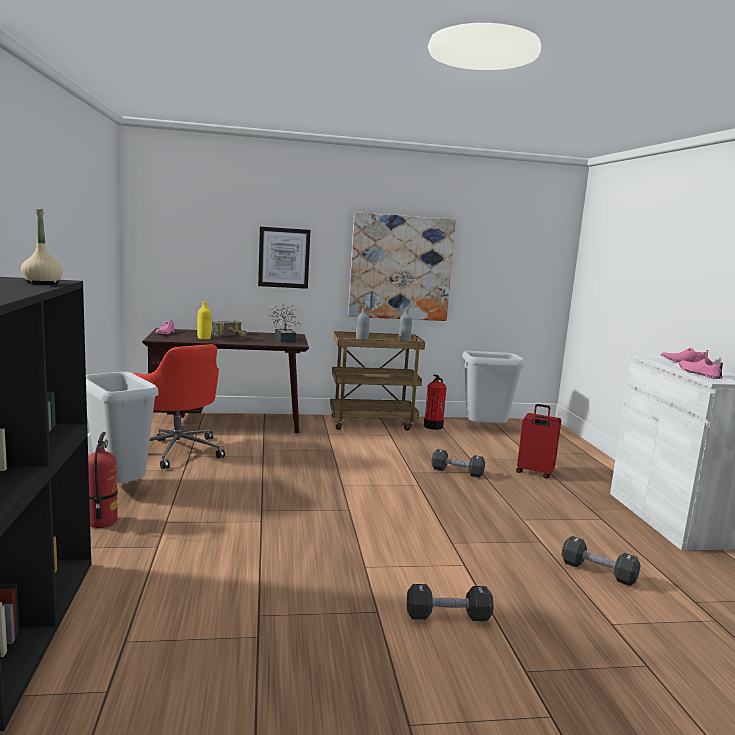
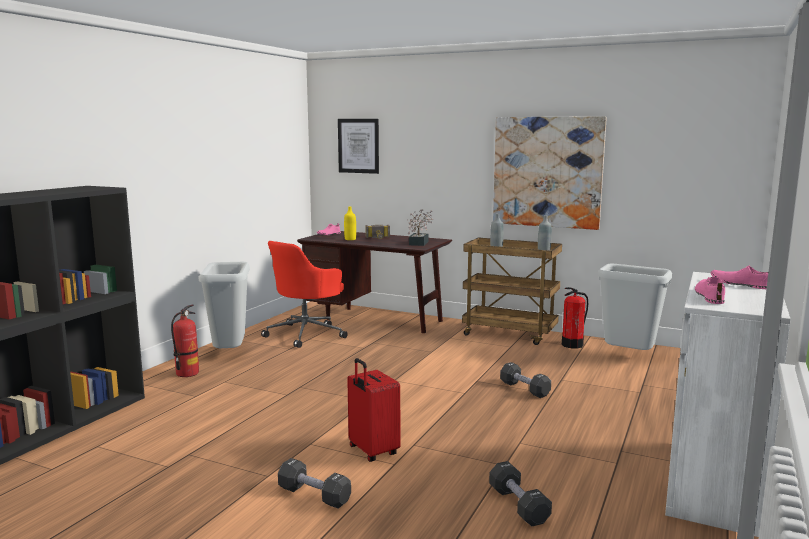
camera: 35 degrees right, 0 degrees up
beige bottle [21,209,63,285] -> none
red office chair [133,344,225,469] -> red office chair turned 45 degrees clockwise [261,241,347,348]
picture [258,227,310,289] -> picture moved to [338,119,379,174]
red suitcase [516,404,561,478] -> red suitcase moved to [347,358,400,462]

